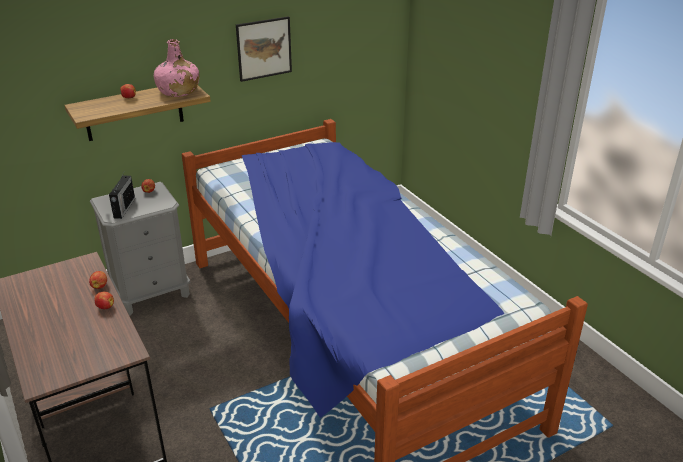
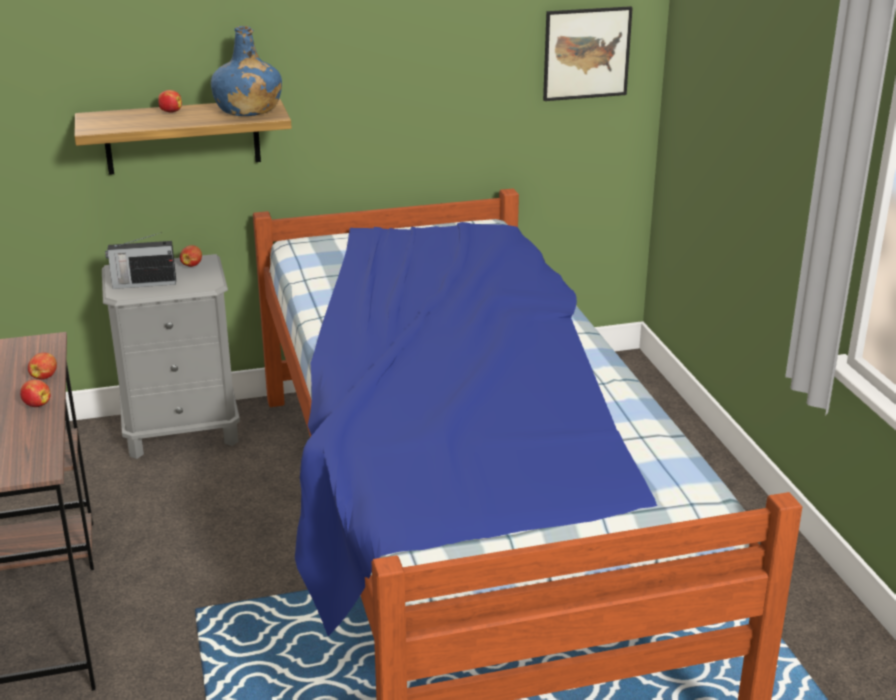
camera: 15 degrees right, 5 degrees down
radio [109,175,135,219] -> radio turned 60 degrees clockwise [105,232,176,289]
pink bottle [154,39,199,97] -> blue bottle [211,26,282,116]
picture [236,16,292,82] -> picture moved to [543,6,633,101]

